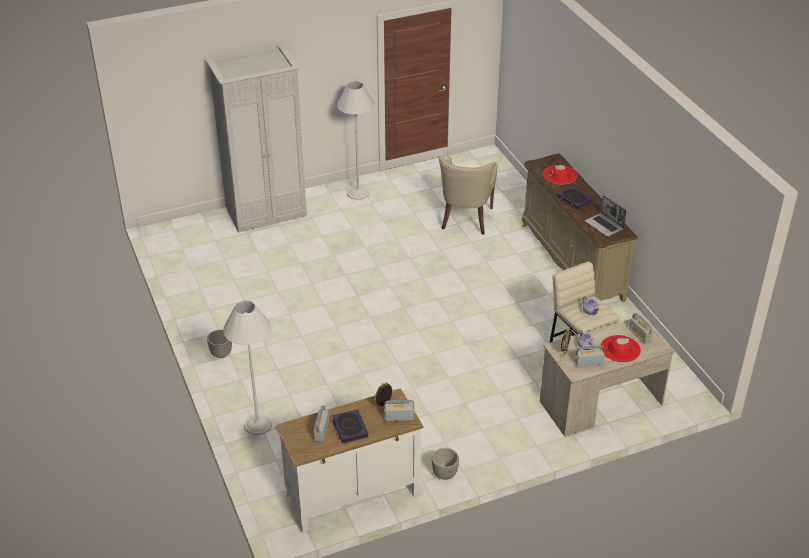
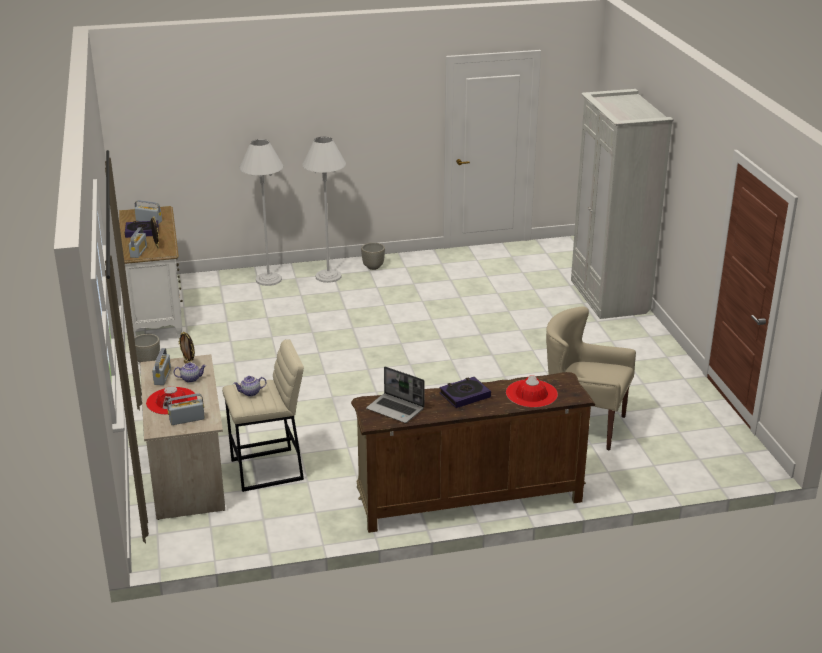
camera: 100 degrees right, 10 degrees down
white floor lamp [337,81,374,200] -> white floor lamp moved to [302,137,346,283]
laptop [585,195,627,237] -> laptop turned 120 degrees counterclockwise [366,366,425,423]

